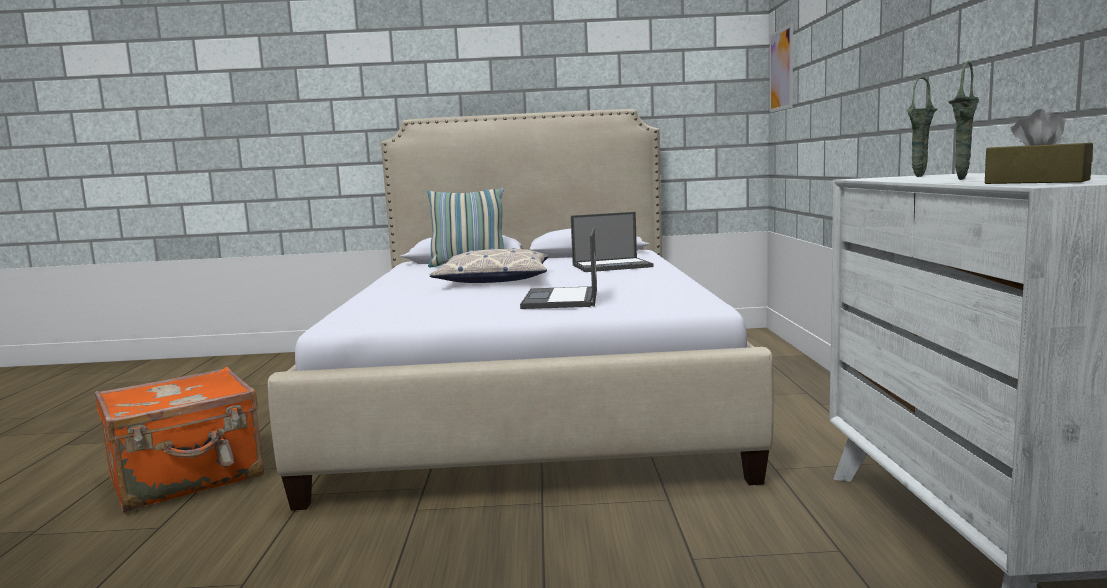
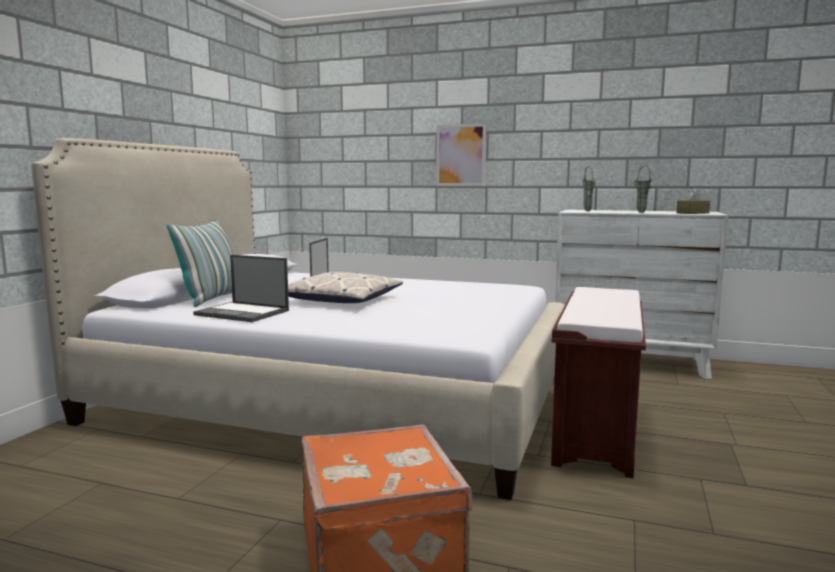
camera: 70 degrees left, 0 degrees up
laptop [520,227,597,309] -> laptop moved to [193,255,289,322]
picture [769,23,793,113] -> picture moved to [436,124,486,186]
none -> brown bench [551,287,646,478]

